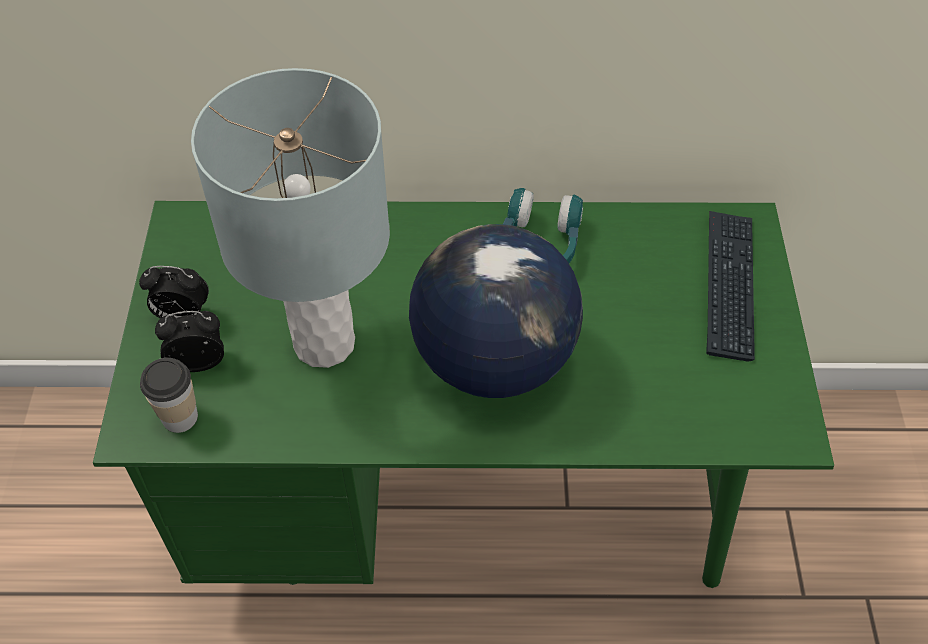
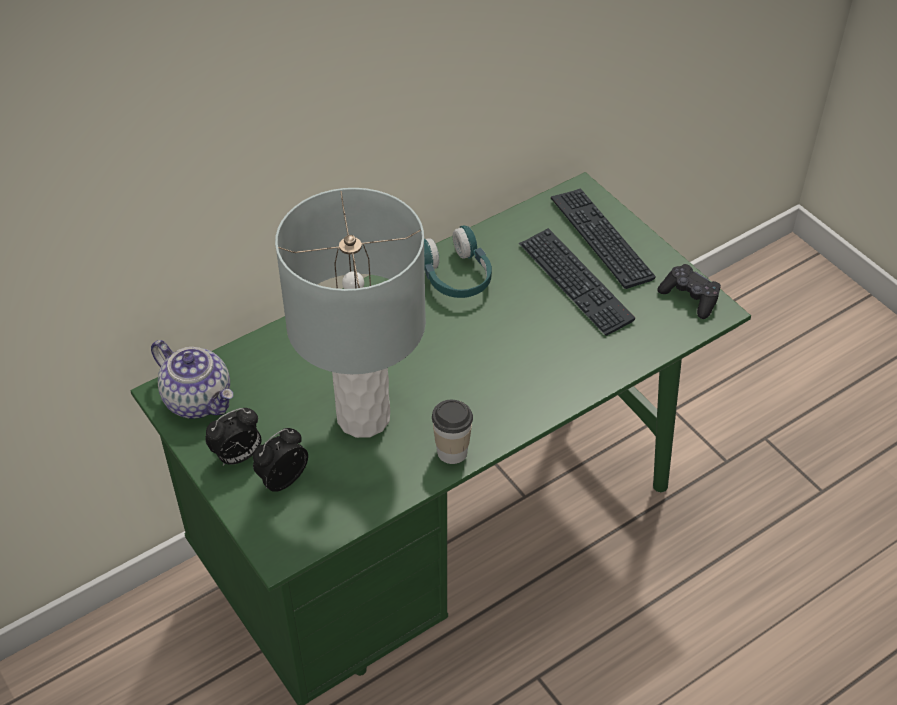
camera: 35 degrees left, 5 degrees down
cup [140,358,198,433] -> cup moved to [432,400,473,464]
globe [409,224,583,398] -> none
none -> teapot [151,340,233,419]
none -> keyboard [519,228,635,336]
none -> black game controller [657,264,721,319]

